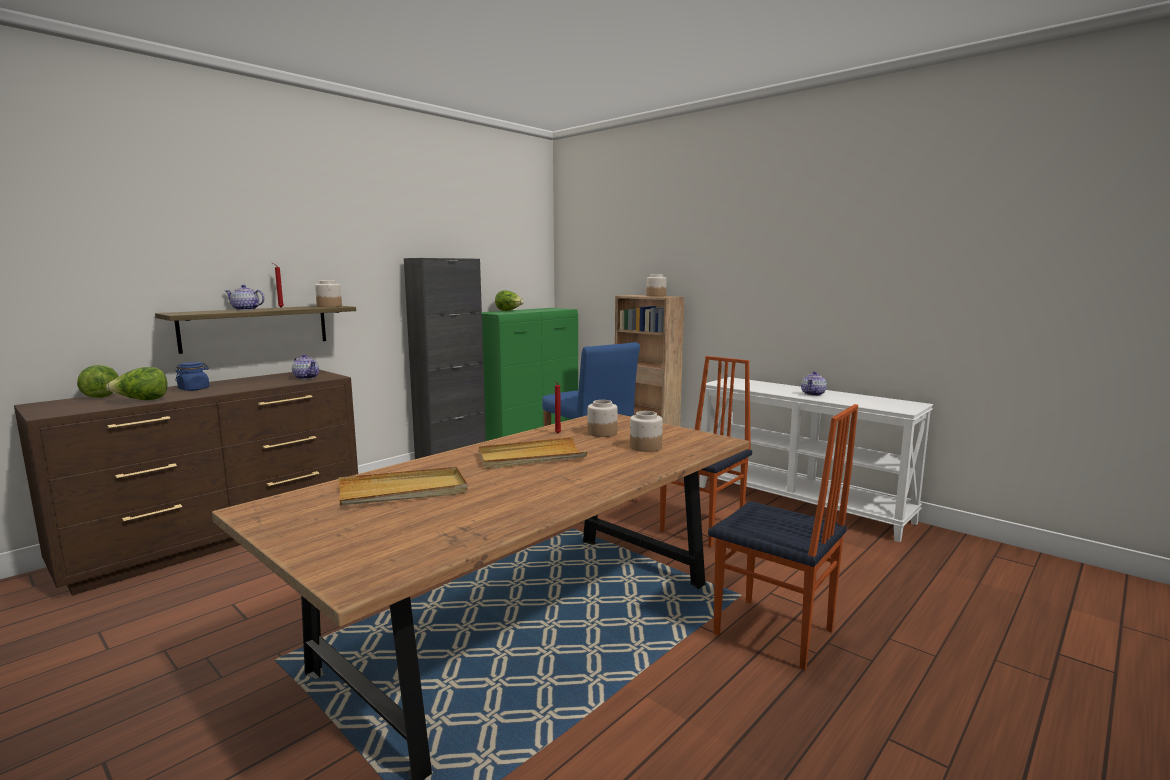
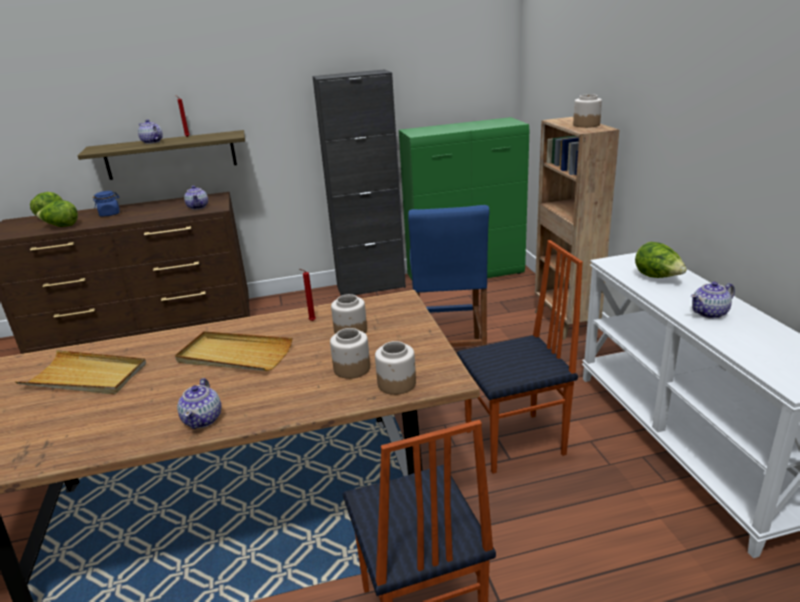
camera: 35 degrees right, 15 degrees up
jar [315,281,342,307] -> jar moved to [375,341,416,395]
lettuce [495,290,524,311] -> lettuce moved to [635,242,687,278]
none -> teapot [177,378,222,429]

